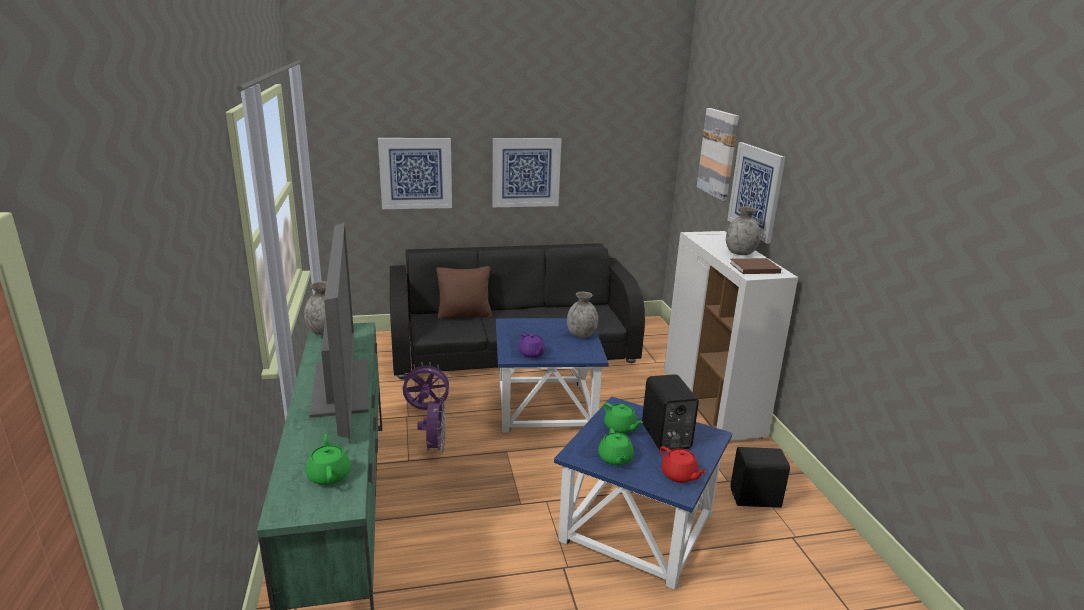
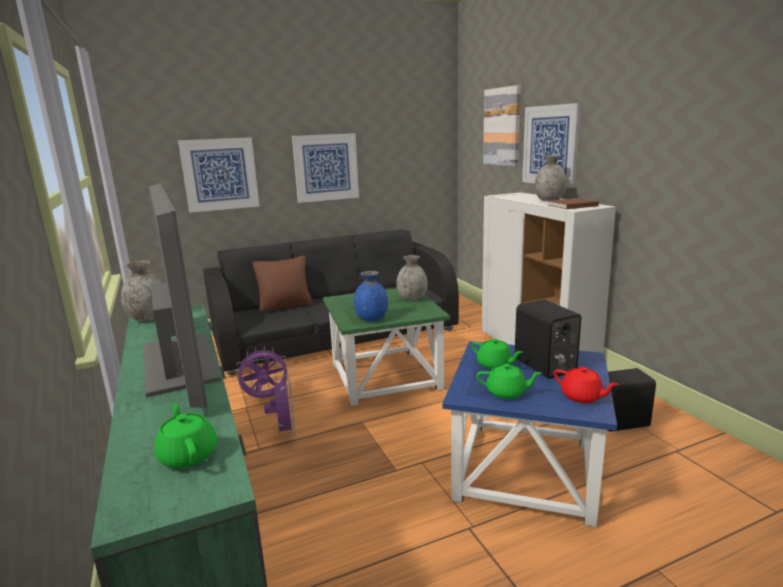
camera: 10 degrees left, 5 degrees down
blue side table [496,318,609,433] -> green side table [323,288,450,406]
purple teapot [518,334,545,358] -> blue vase [354,271,388,322]
green teapot [598,428,634,465] -> green teapot turned 60 degrees counterclockwise [477,364,542,399]

